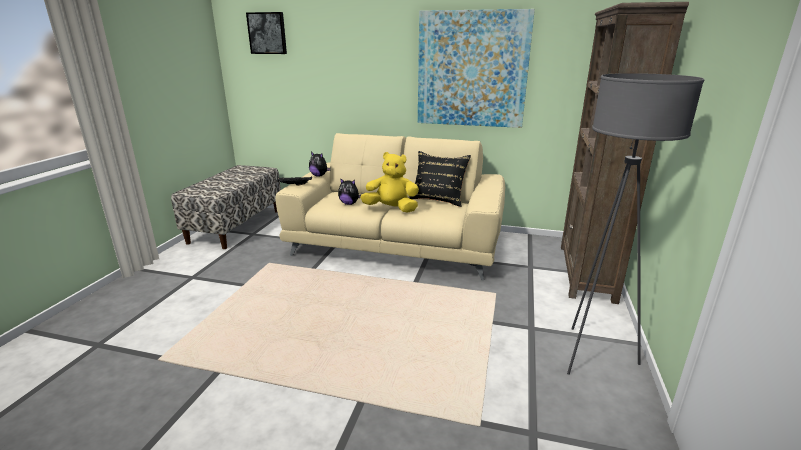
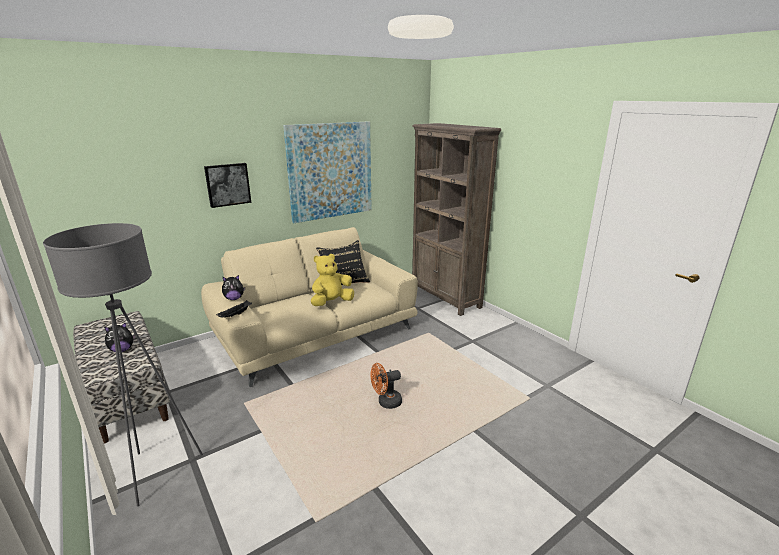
camera: 50 degrees left, 0 degrees up
picture [246,12,287,54] -> picture moved to [204,163,251,208]
plush toy [338,178,361,205] -> plush toy moved to [104,323,136,352]
grey floor lamp [567,73,704,375] -> grey floor lamp moved to [43,223,203,506]
none -> orange fan [370,363,402,409]

